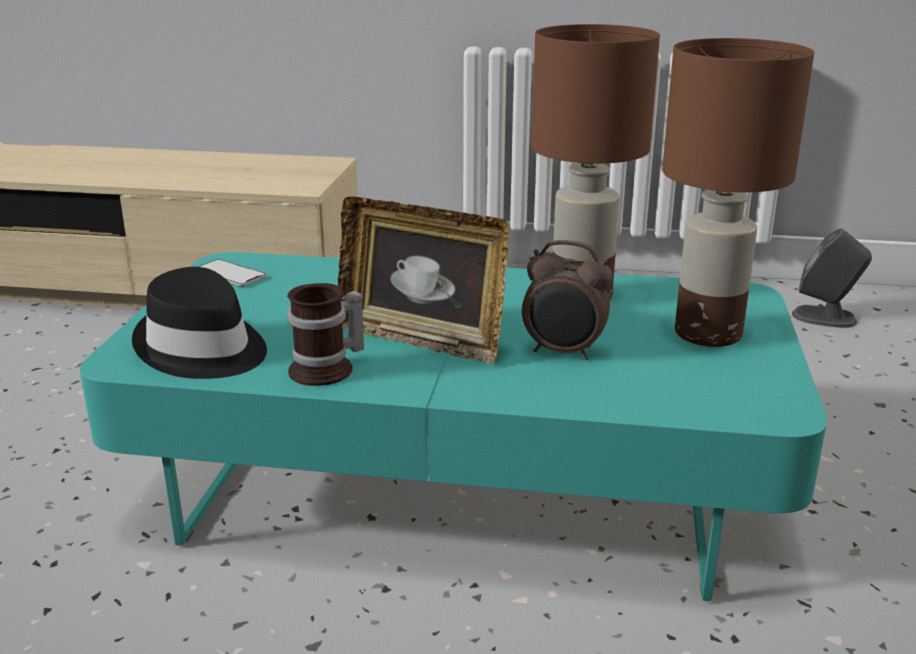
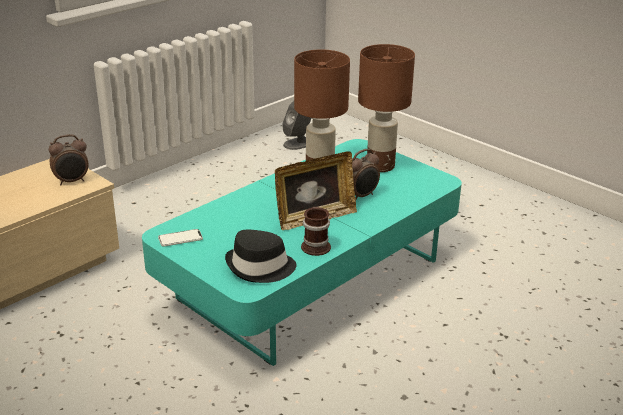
camera: 55 degrees left, 5 degrees up
none -> alarm clock [49,134,88,185]

